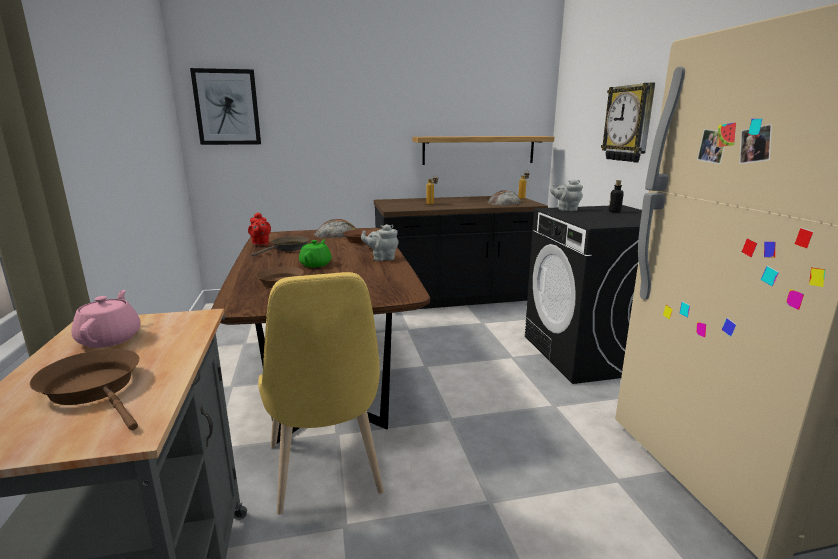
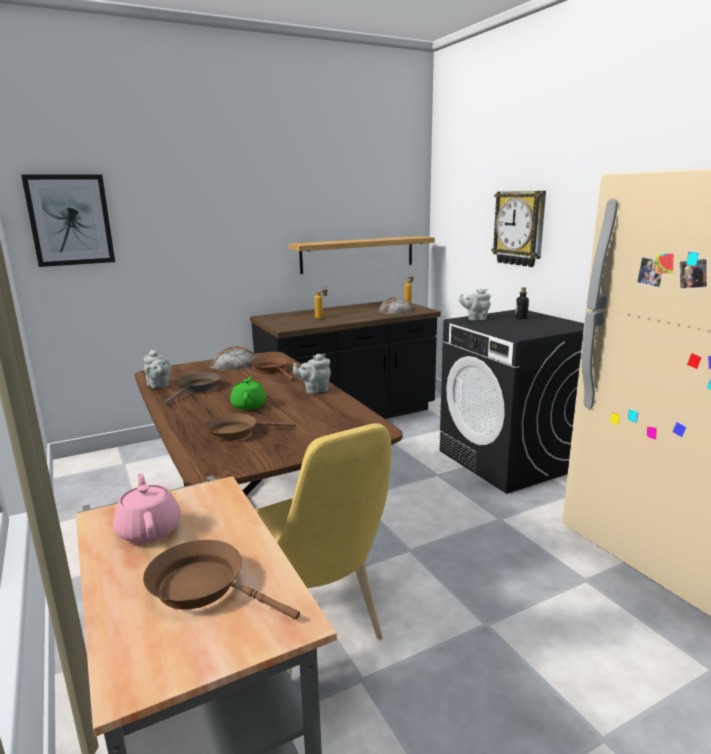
camera: 15 degrees left, 0 degrees up
red teapot [248,212,271,246] -> grey teapot [144,349,171,389]

